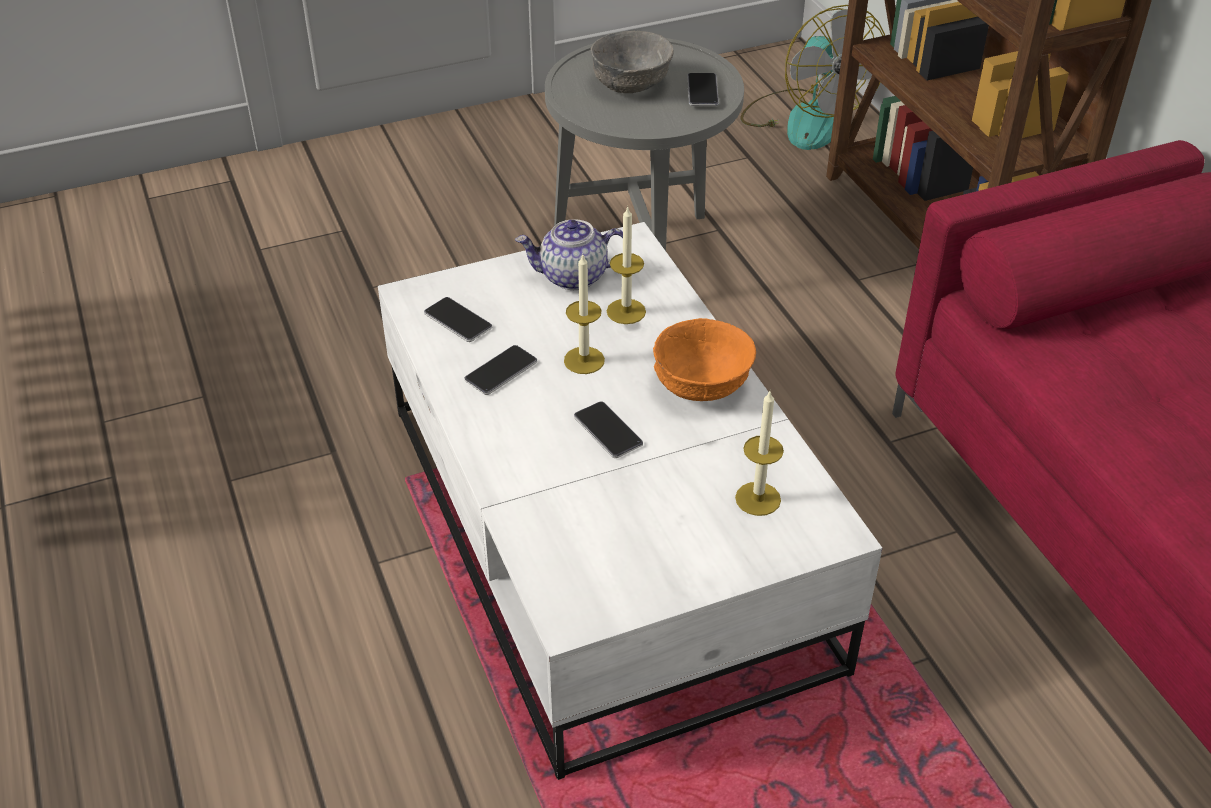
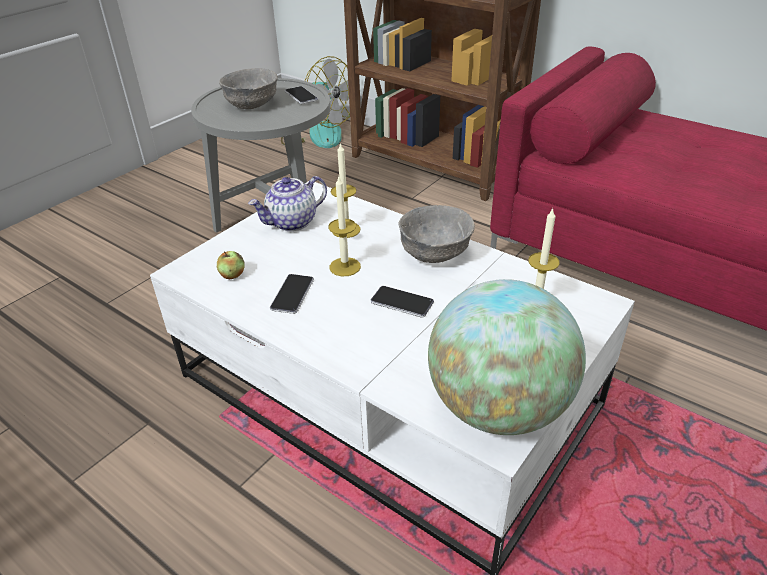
camera: 30 degrees left, 5 degrees down
phone [424,297,492,342] -> apple [217,251,244,279]
orange bowl [653,318,756,401] -> grey bowl [398,205,475,263]
none -> globe [428,279,586,435]

